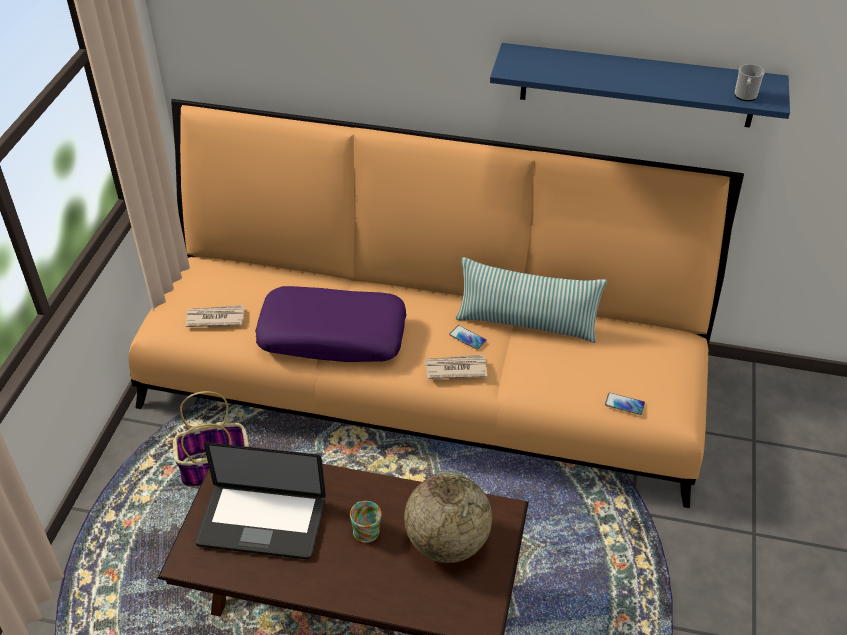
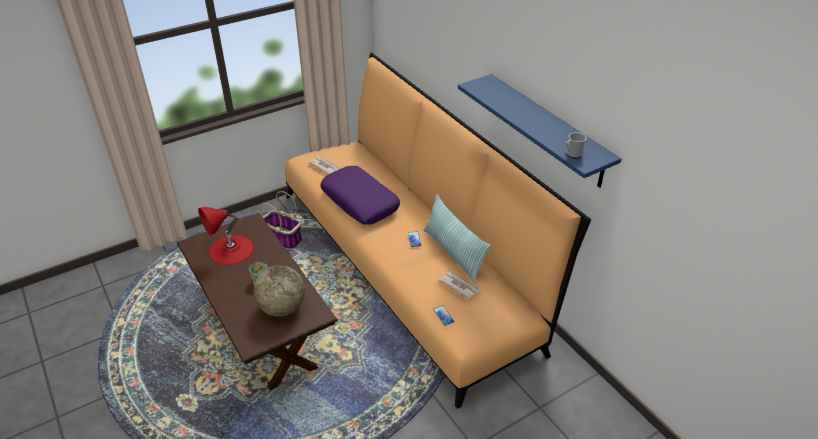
camera: 45 degrees right, 5 degrees down
laptop [195,442,326,559] -> red table lamp [198,207,254,265]
newspaper [425,354,487,379] -> newspaper moved to [439,272,480,300]

